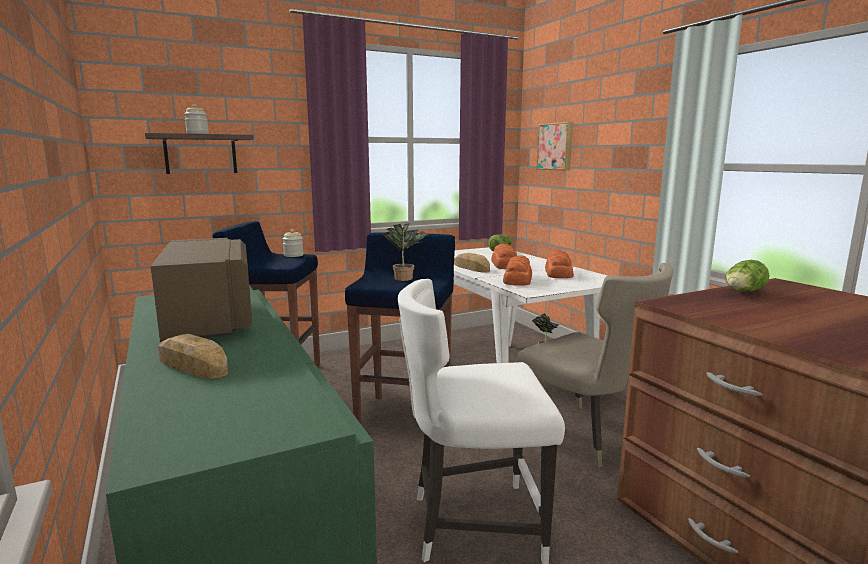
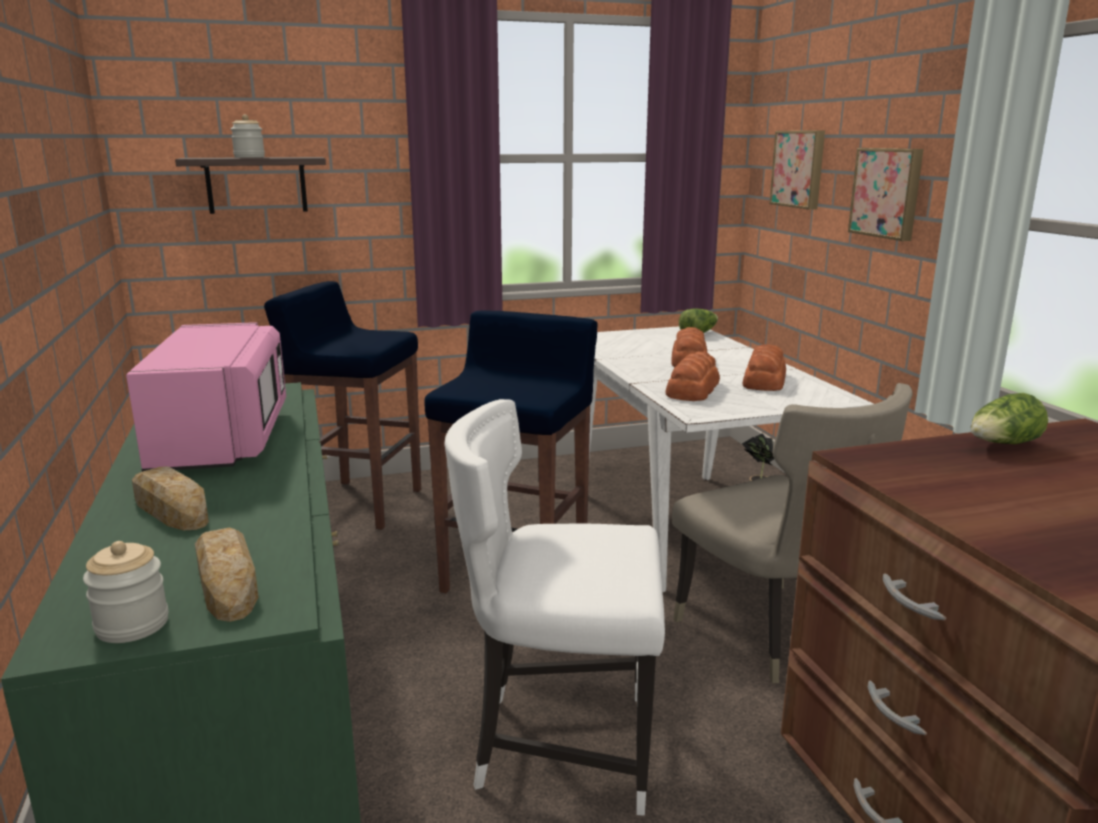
camera: 10 degrees right, 5 degrees up
brown microwave [151,238,252,342] -> pink microwave [126,322,286,472]
jar [283,229,303,257] -> jar moved to [83,541,169,643]
potted plant [382,223,428,281] -> none
bread [454,253,490,273] -> bread moved to [195,528,259,622]
none -> picture [848,148,924,241]

